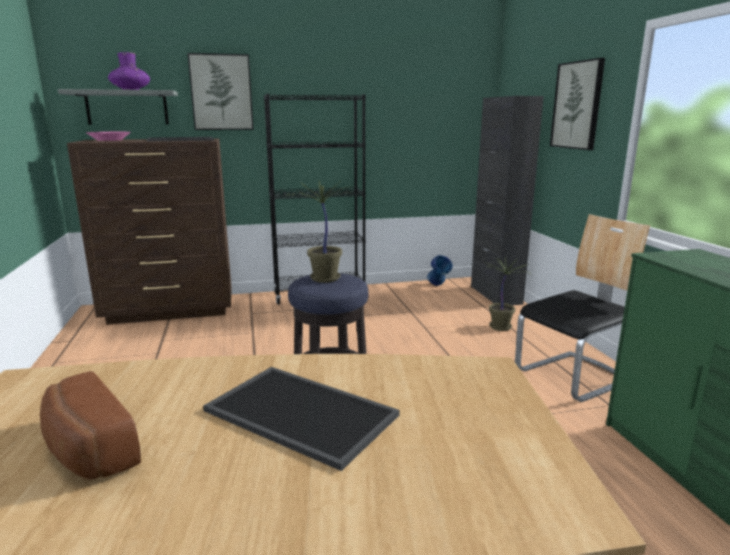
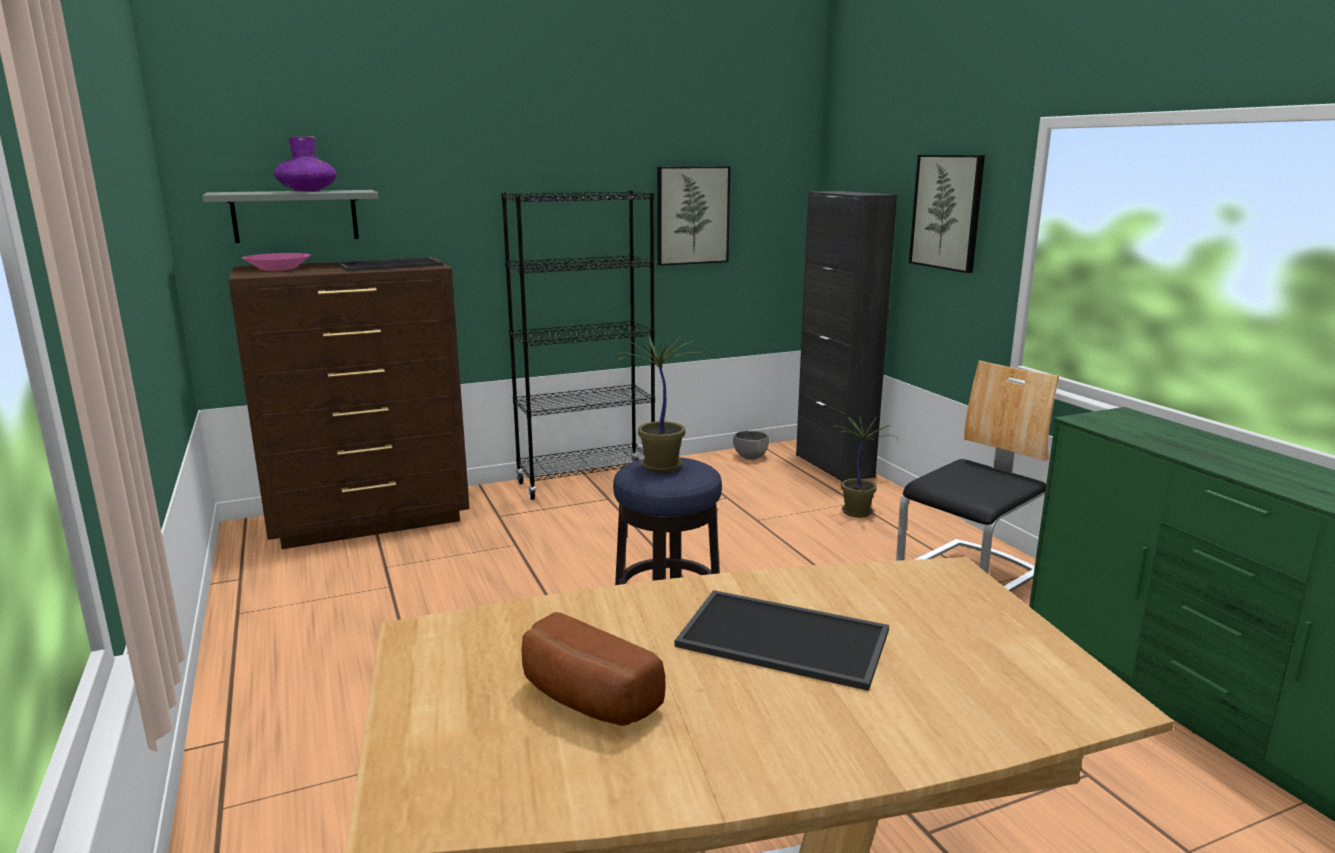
camera: 10 degrees left, 0 degrees up
picture [187,53,254,130] -> picture moved to [657,166,730,266]
blue vase [427,255,453,286] -> grey bowl [733,431,769,460]

